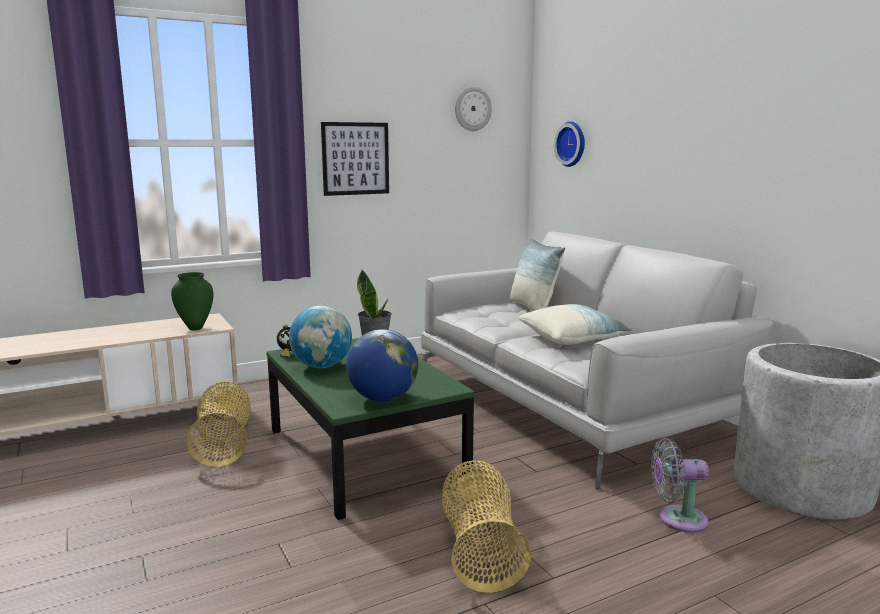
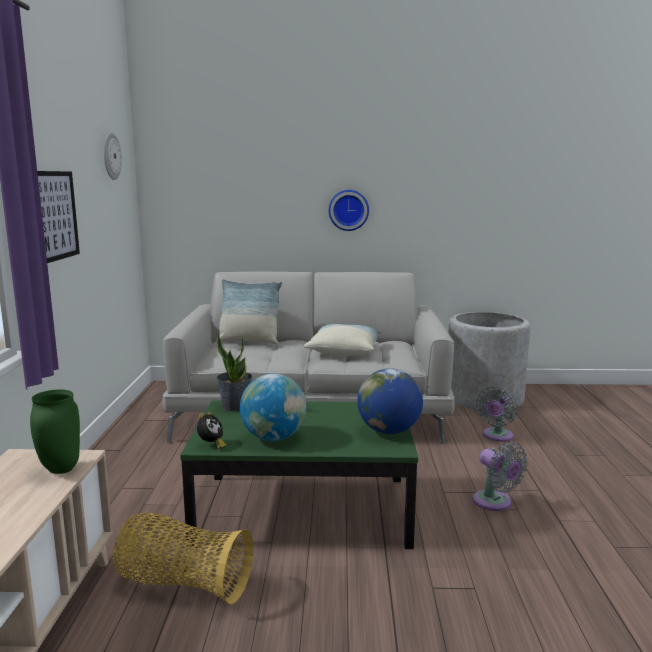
camera: 60 degrees left, 0 degrees up
basket [442,460,531,593] -> grey fan [473,442,528,511]
wall clock [554,121,585,167] -> wall clock moved to [329,190,369,231]

